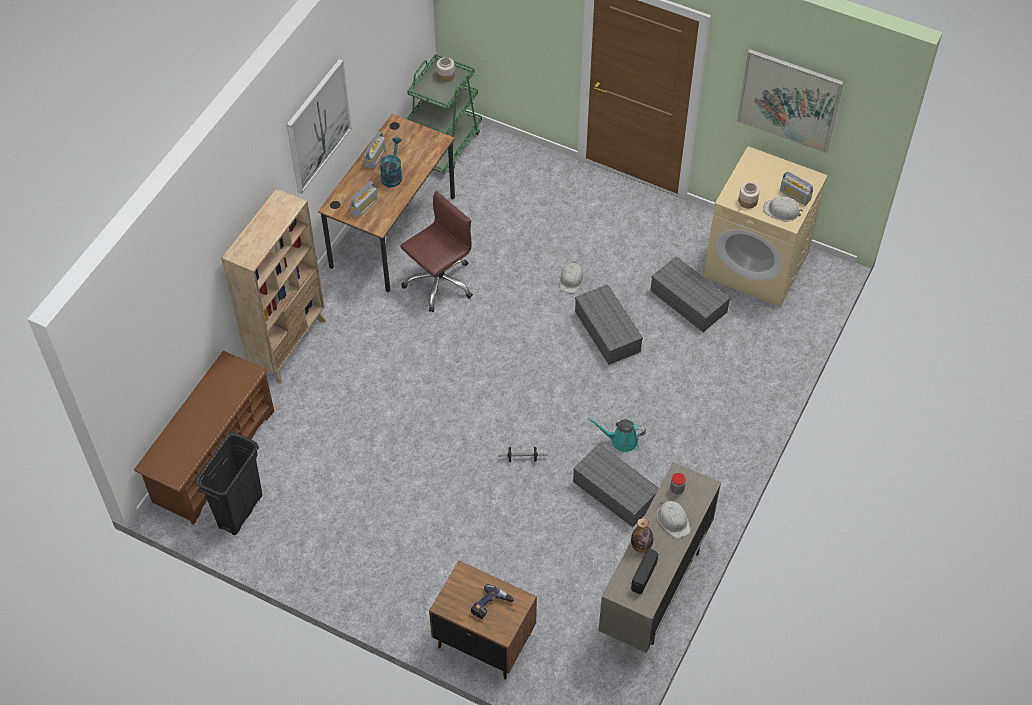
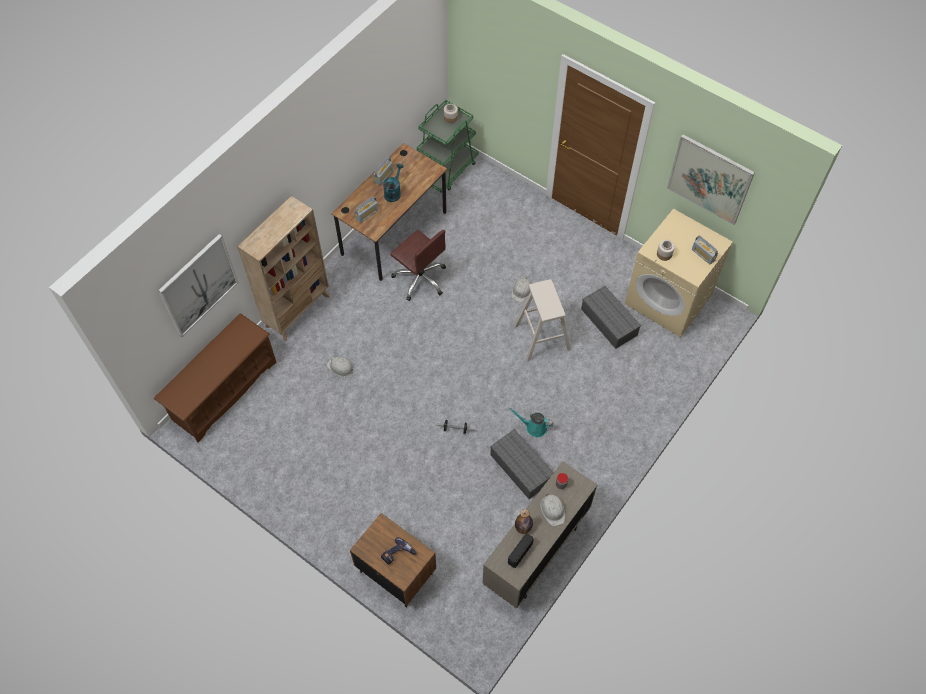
camera: 10 degrees right, 5 degrees up
black trash can [195,432,263,535] -> none
picture [287,59,352,193] -> picture moved to [158,234,238,337]
brown office chair [400,191,473,312] -> brown office chair turned 75 degrees clockwise [390,230,446,301]
grey storage box [575,284,643,365] -> beige stool [514,279,571,361]
white hard hat [763,196,803,221] -> white hard hat moved to [326,357,354,377]

